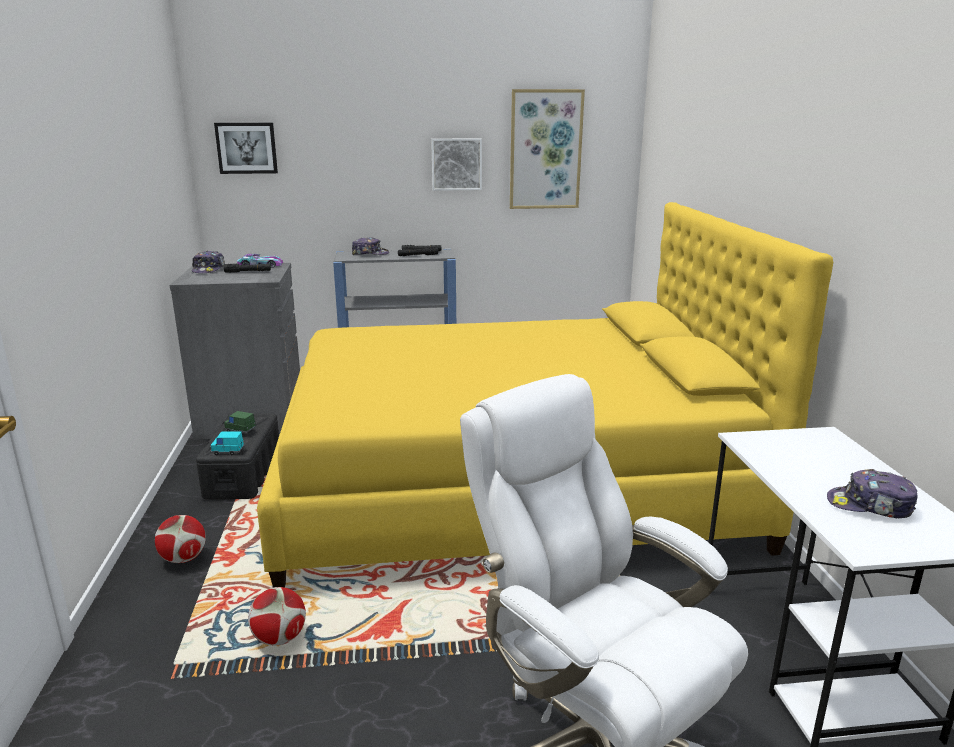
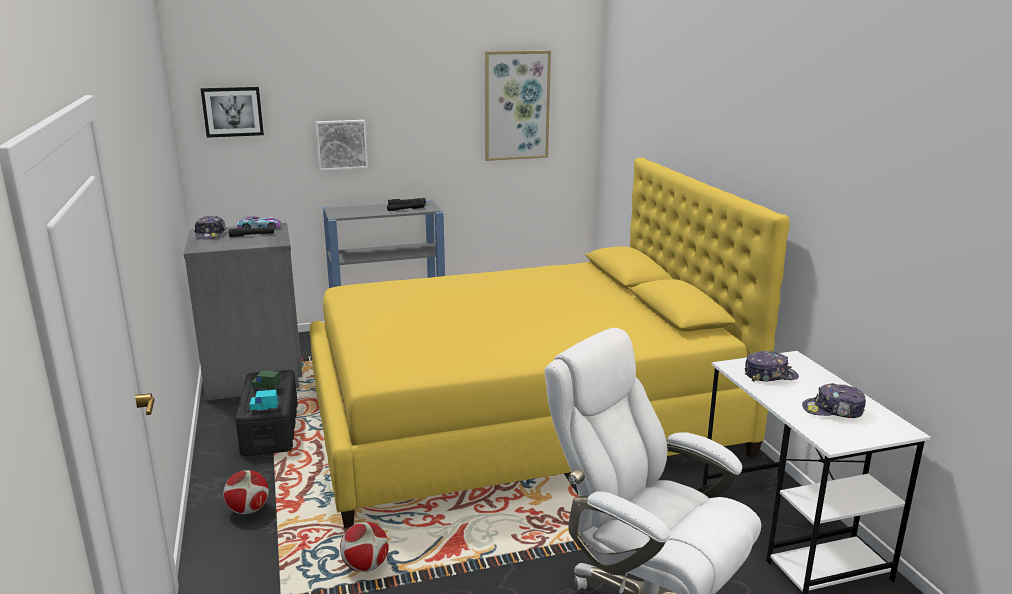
camera: 10 degrees left, 0 degrees up
cap [352,237,389,255] -> cap moved to [744,351,799,382]
picture [431,138,482,191] -> picture moved to [316,120,368,171]

